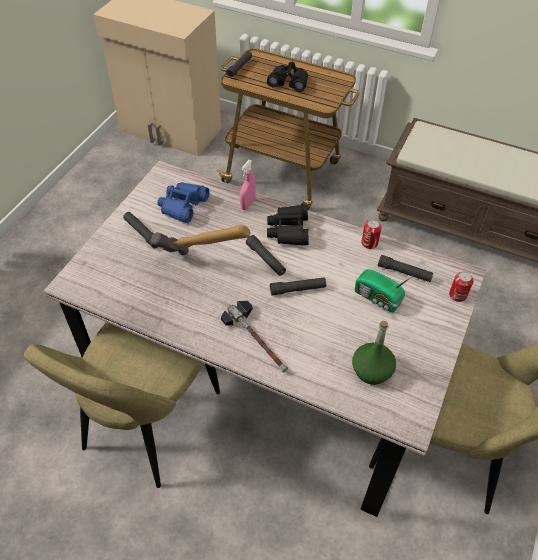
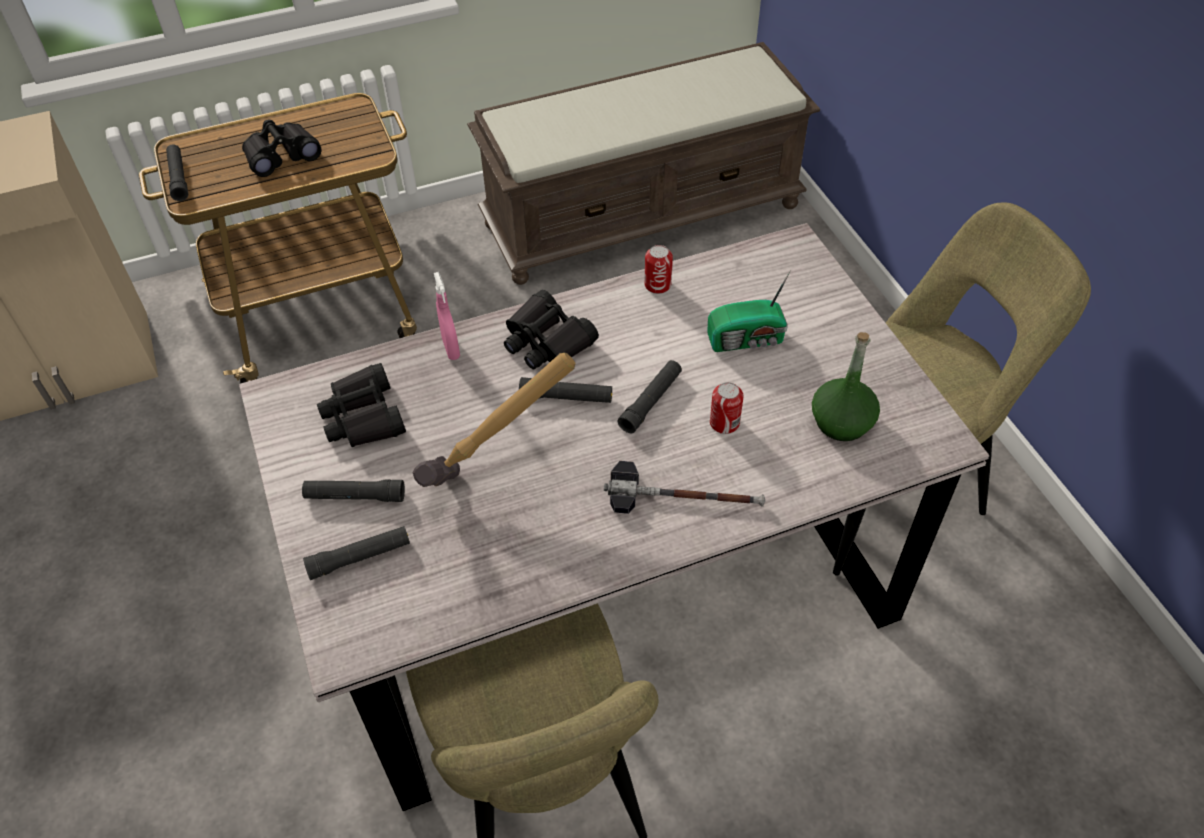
camera: 45 degrees left, 0 degrees up
blue binoculars [157,182,210,223] -> black binoculars [317,363,406,447]
black flashlight [378,255,433,282] -> black flashlight moved to [303,526,410,580]
can [449,272,474,302] -> can moved to [710,382,744,434]

